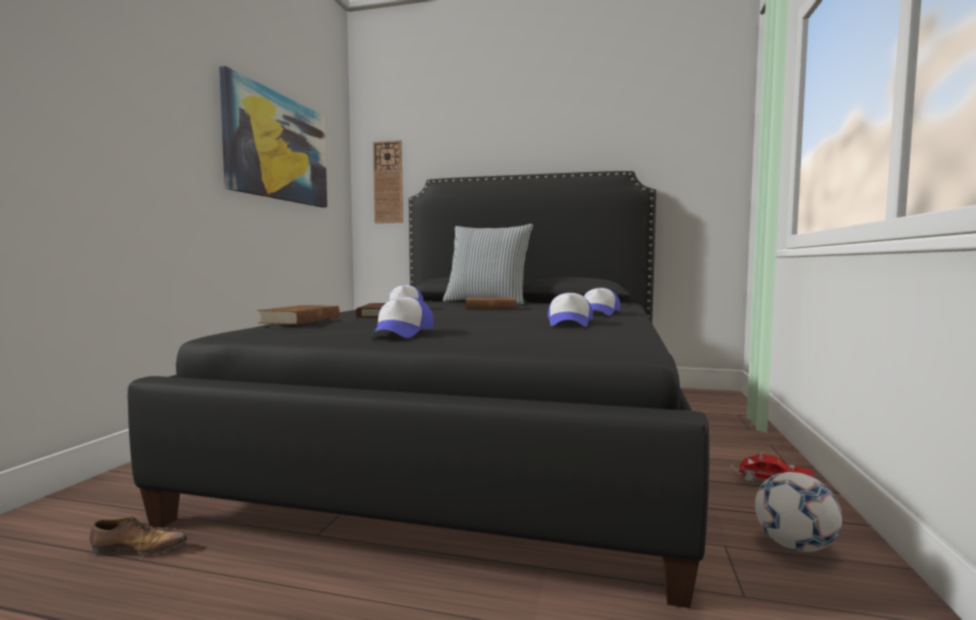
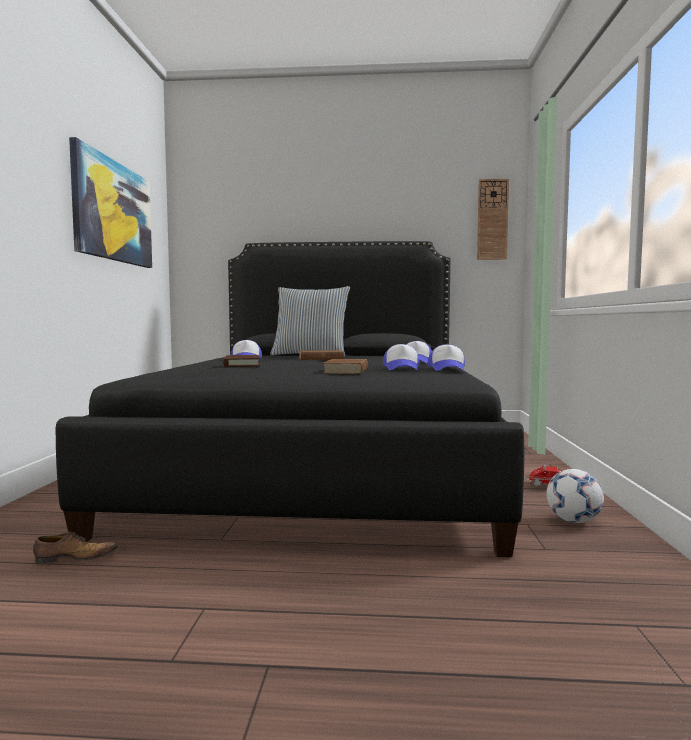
camera: 10 degrees left, 0 degrees up
brown book [257,305,340,325] -> brown book moved to [323,359,368,374]
cap [370,297,434,338] -> cap moved to [428,344,465,371]
wall clock [373,140,403,223] -> wall clock moved to [477,179,509,260]

